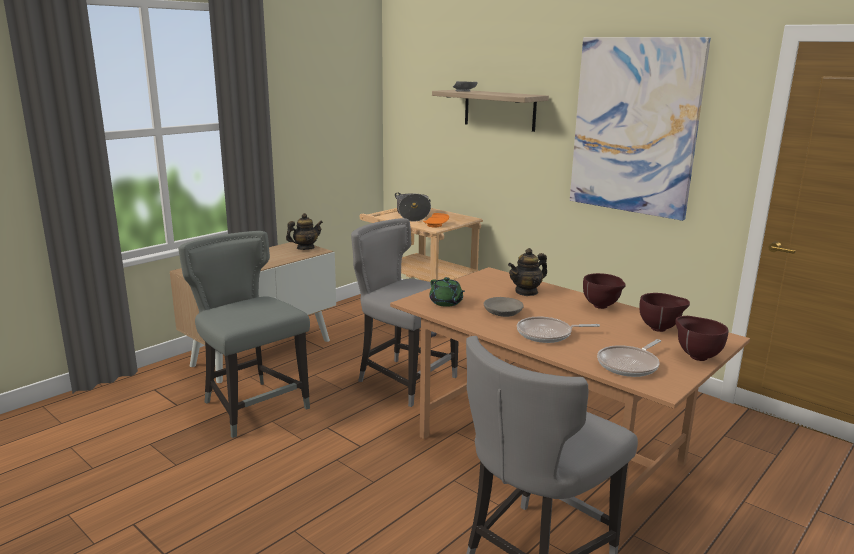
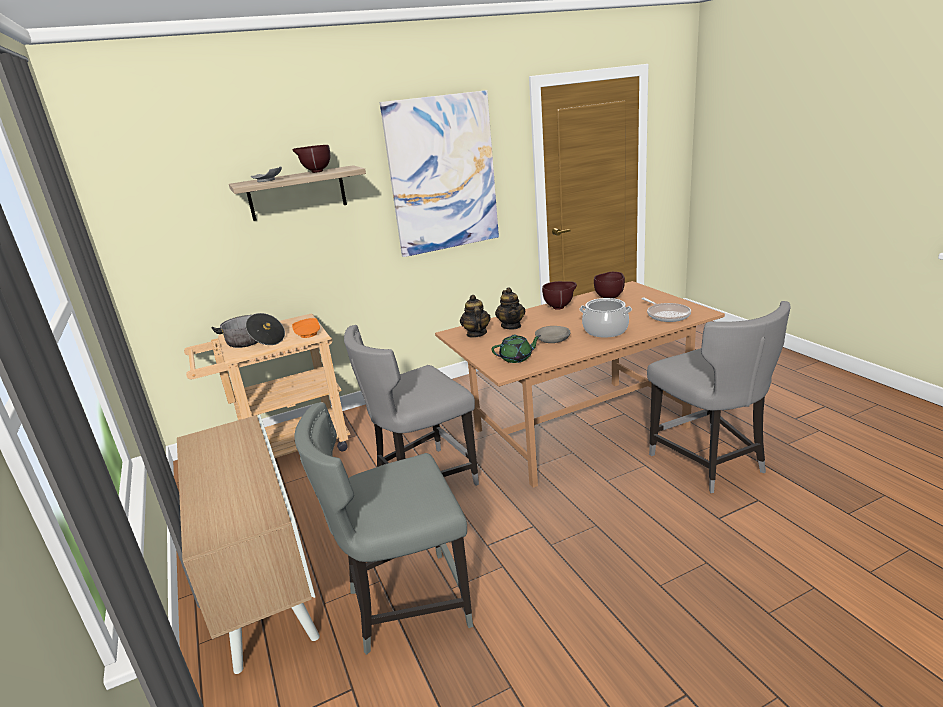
camera: 65 degrees left, 5 degrees up
teapot [286,213,323,250] -> teapot moved to [460,295,491,338]
frying pan [517,317,600,343] -> cooking pot [579,298,632,337]
brown bowl [675,316,728,361] -> brown bowl moved to [292,145,330,173]

